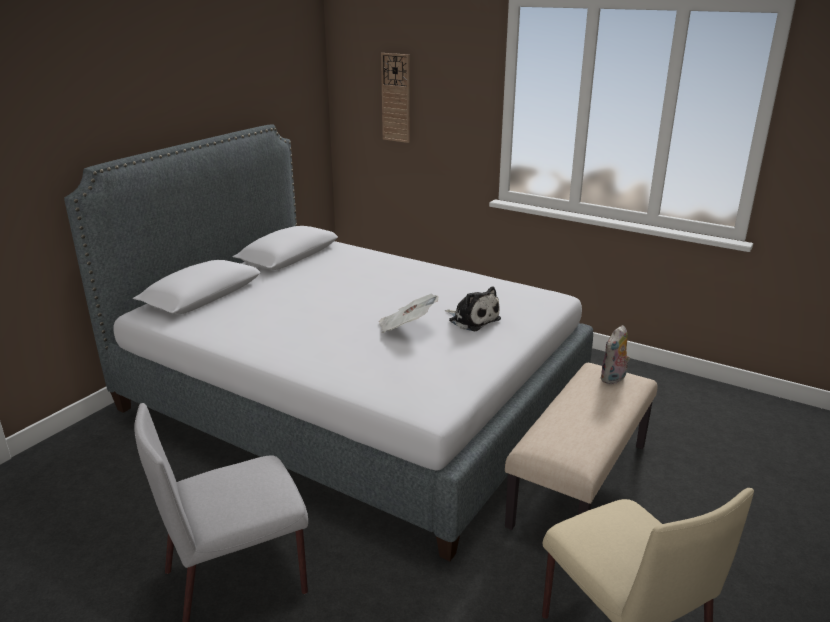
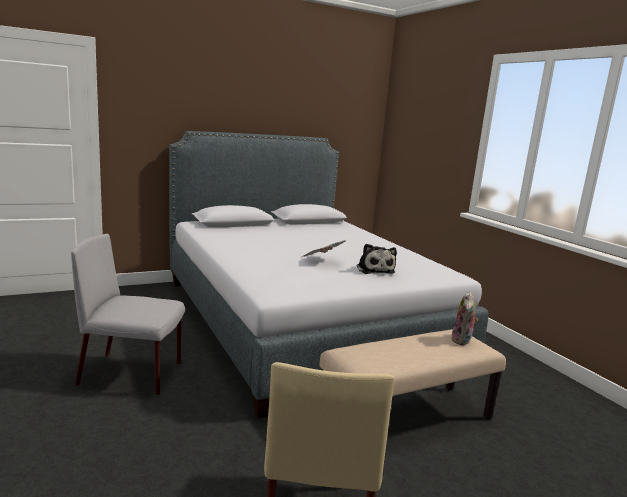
camera: 30 degrees right, 10 degrees down
wall clock [381,53,410,143] -> none
plush toy [600,325,630,384] -> plush toy turned 60 degrees counterclockwise [452,291,479,345]

